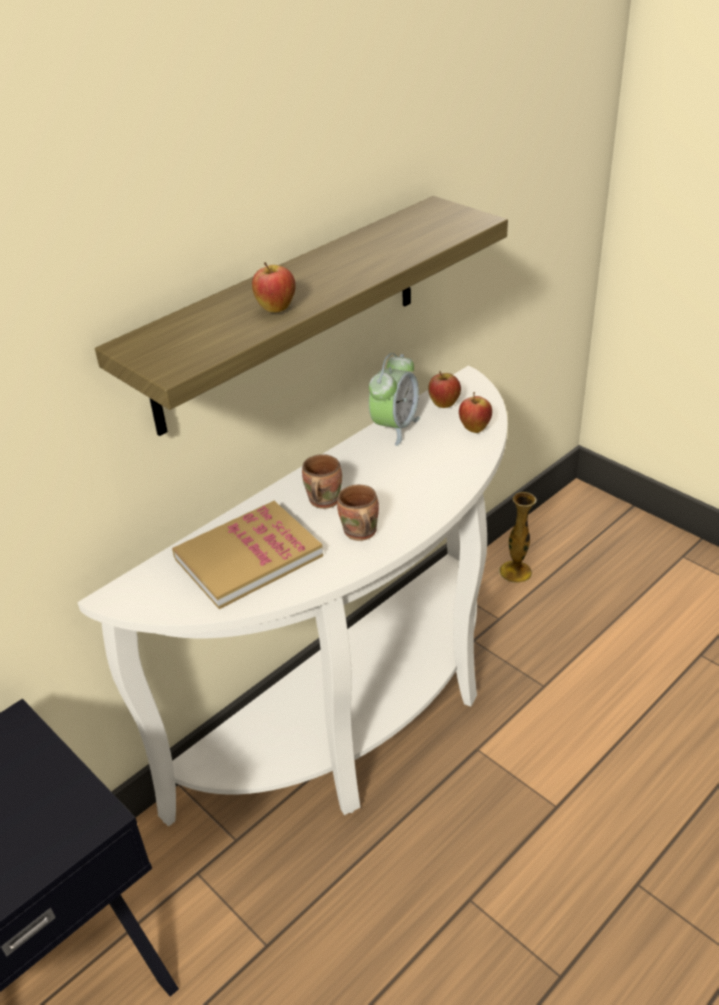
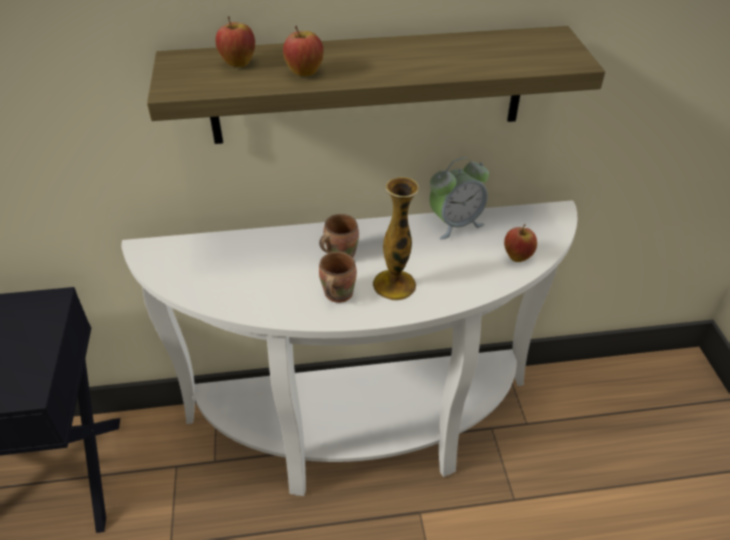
camera: 35 degrees right, 5 degrees up
book [172,501,323,609] -> none
apple [428,371,461,408] -> apple moved to [215,16,255,67]
vase [499,492,537,583] -> vase moved to [373,177,419,301]

